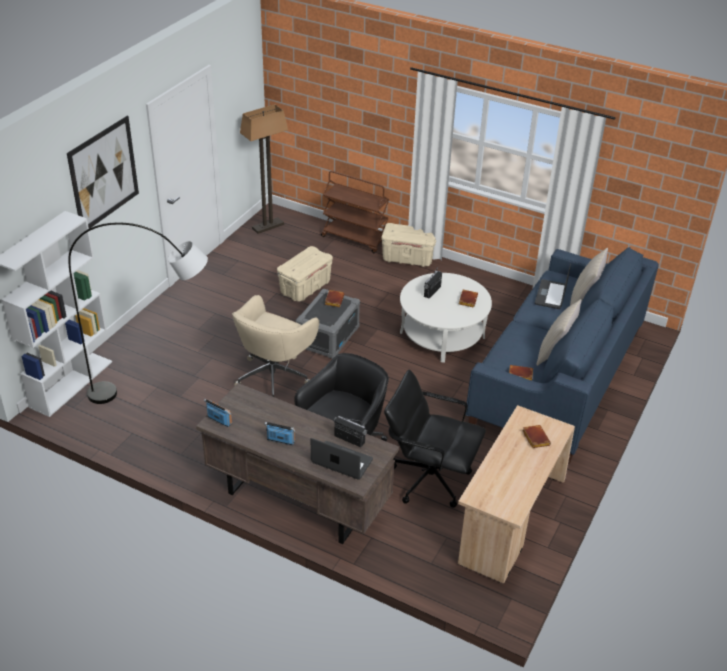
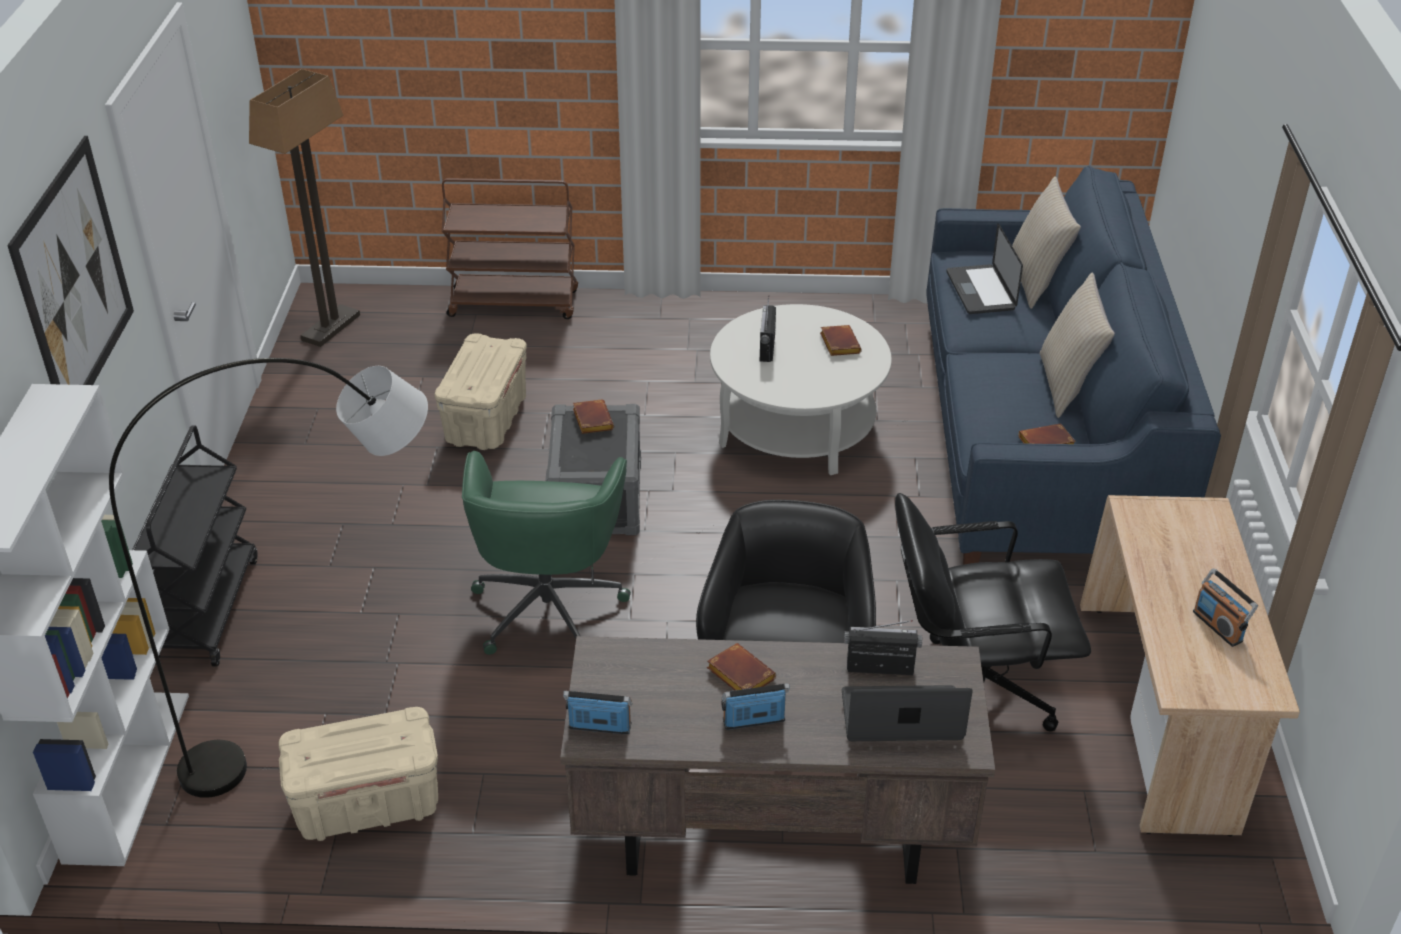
camera: 25 degrees left, 0 degrees up
beige office chair [232,295,319,397] -> green office chair [462,451,631,655]
beige storage box [382,223,436,267] -> beige storage box moved to [278,707,438,841]
brown book [522,425,551,448] -> brown book moved to [707,643,776,690]
none -> black cart [132,426,258,667]
none -> radio [1193,569,1258,647]

